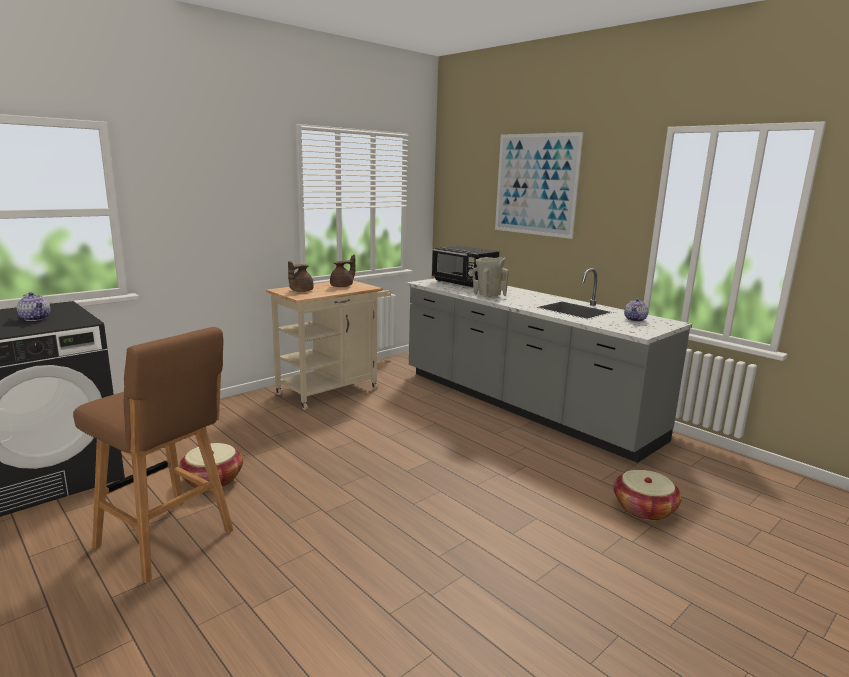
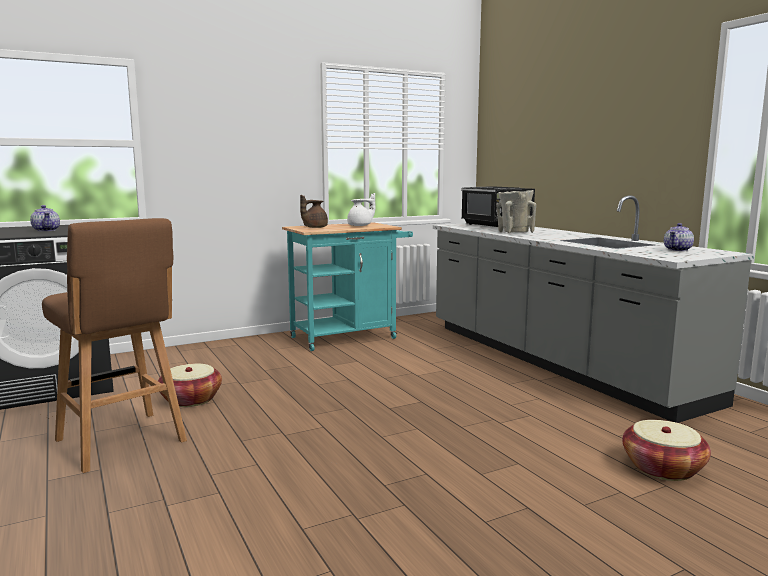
camera: 15 degrees right, 5 degrees down
beige cart [266,281,391,410] -> turquoise cart [282,222,413,351]
brown teapot [330,255,356,287] -> white teapot [347,193,375,226]
picture [495,132,583,239] -> none

